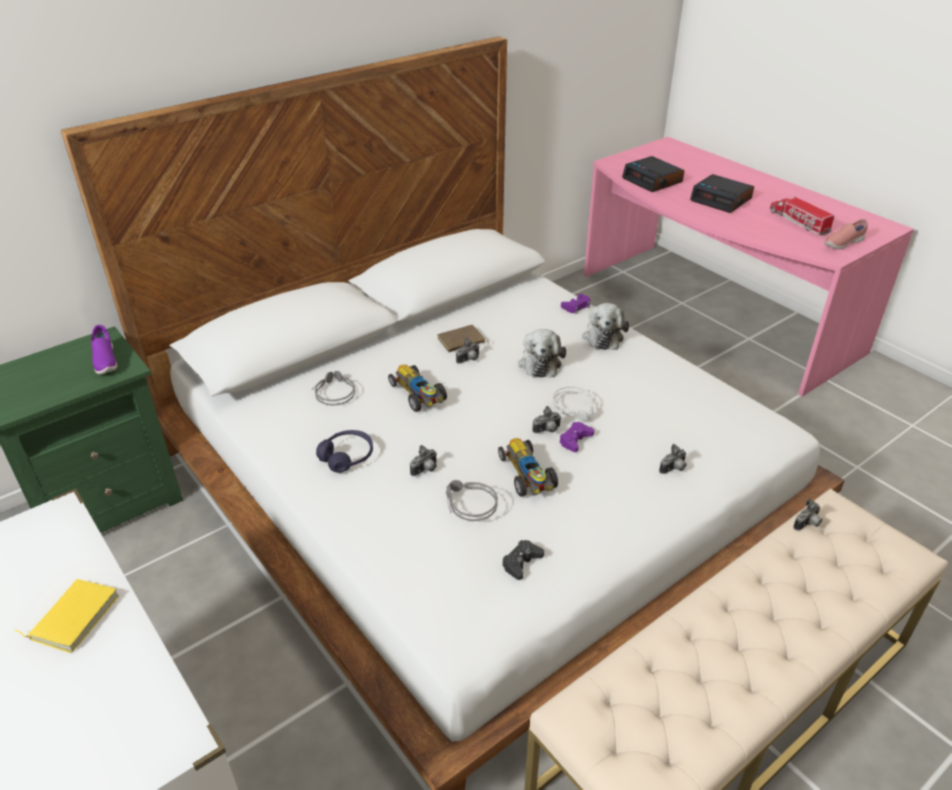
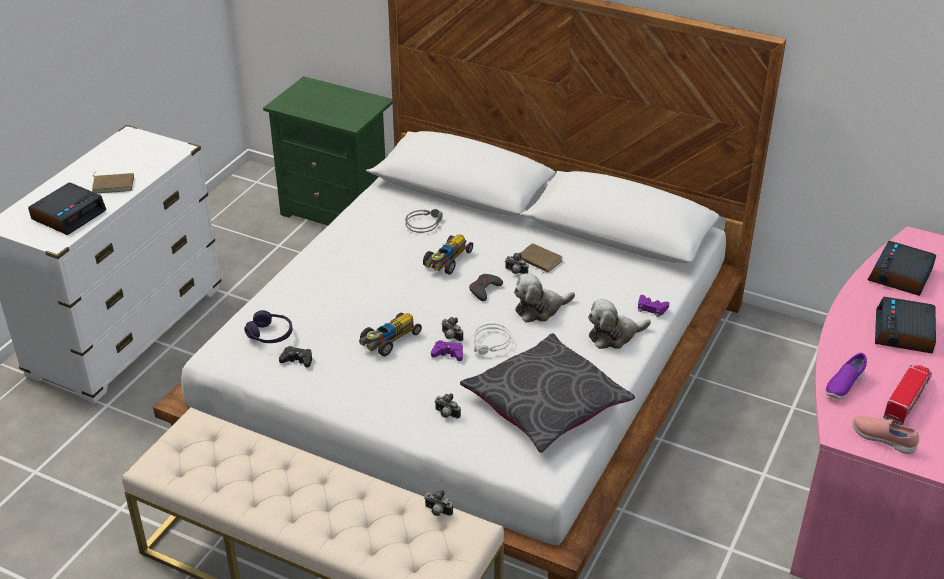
camera: 65 degrees right, 0 degrees up
yellow book [14,579,119,653] -> brown book [92,172,134,193]
purple shoe [91,325,117,374] -> purple shoe moved to [825,353,867,399]
purple headphones [316,430,373,473] -> purple headphones moved to [244,310,292,343]
camera [410,445,437,476] -> none
grey headphones [446,480,498,521] -> none
none -> alarm clock [28,182,106,235]
none -> grey pillow [460,333,635,452]
none -> grey game controller [469,274,503,301]

